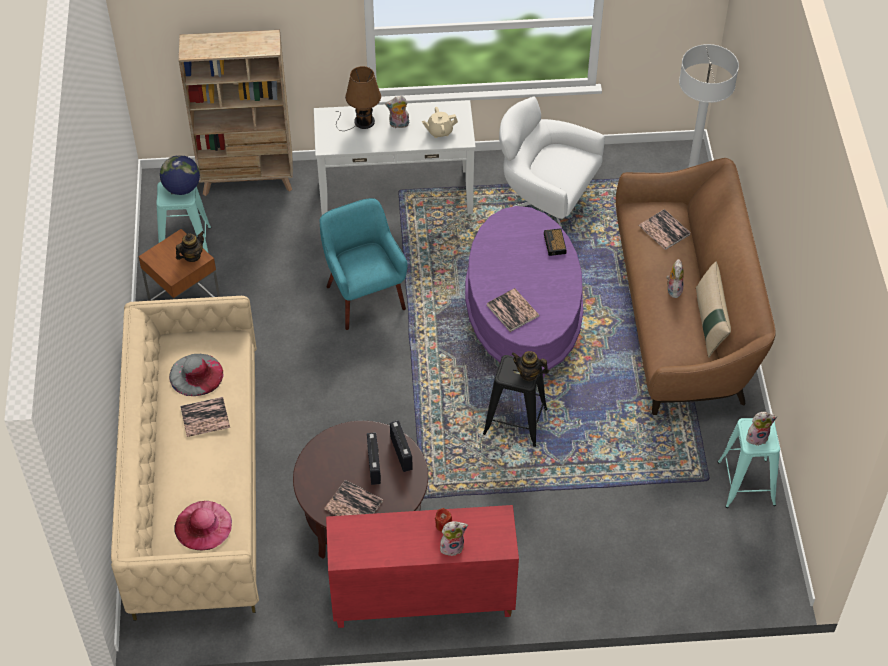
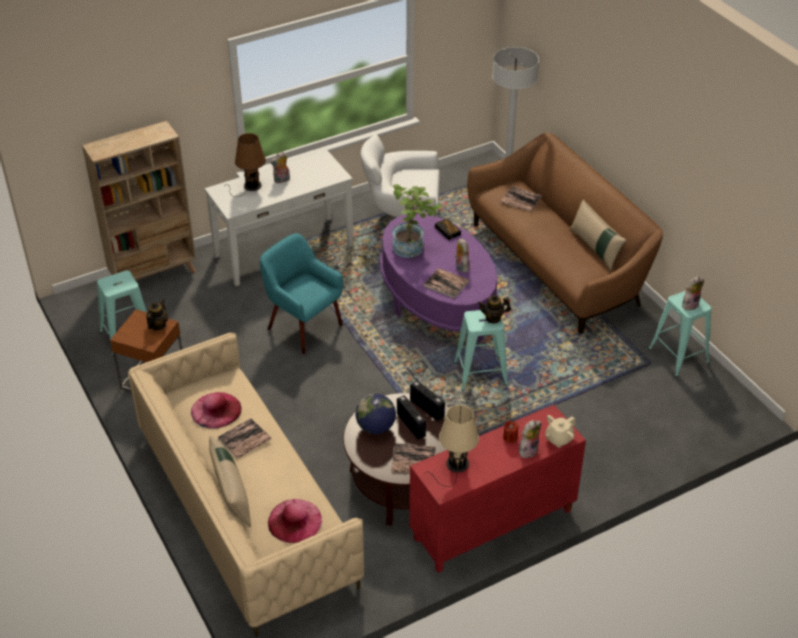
camera: 25 degrees left, 10 degrees down
globe [160,155,200,195] -> globe moved to [356,394,396,434]
grey hat [169,354,223,396] -> pink hat [191,392,241,429]
beige teapot [422,107,458,138] -> beige teapot moved to [545,415,576,447]
black stool [483,355,547,447] -> turquoise stool [454,310,508,390]
plush toy [666,259,684,298] -> plush toy moved to [455,239,470,273]
none -> beige pillow [209,436,251,527]
none -> potted plant [392,184,442,258]
none -> beige table lamp [424,405,479,487]

